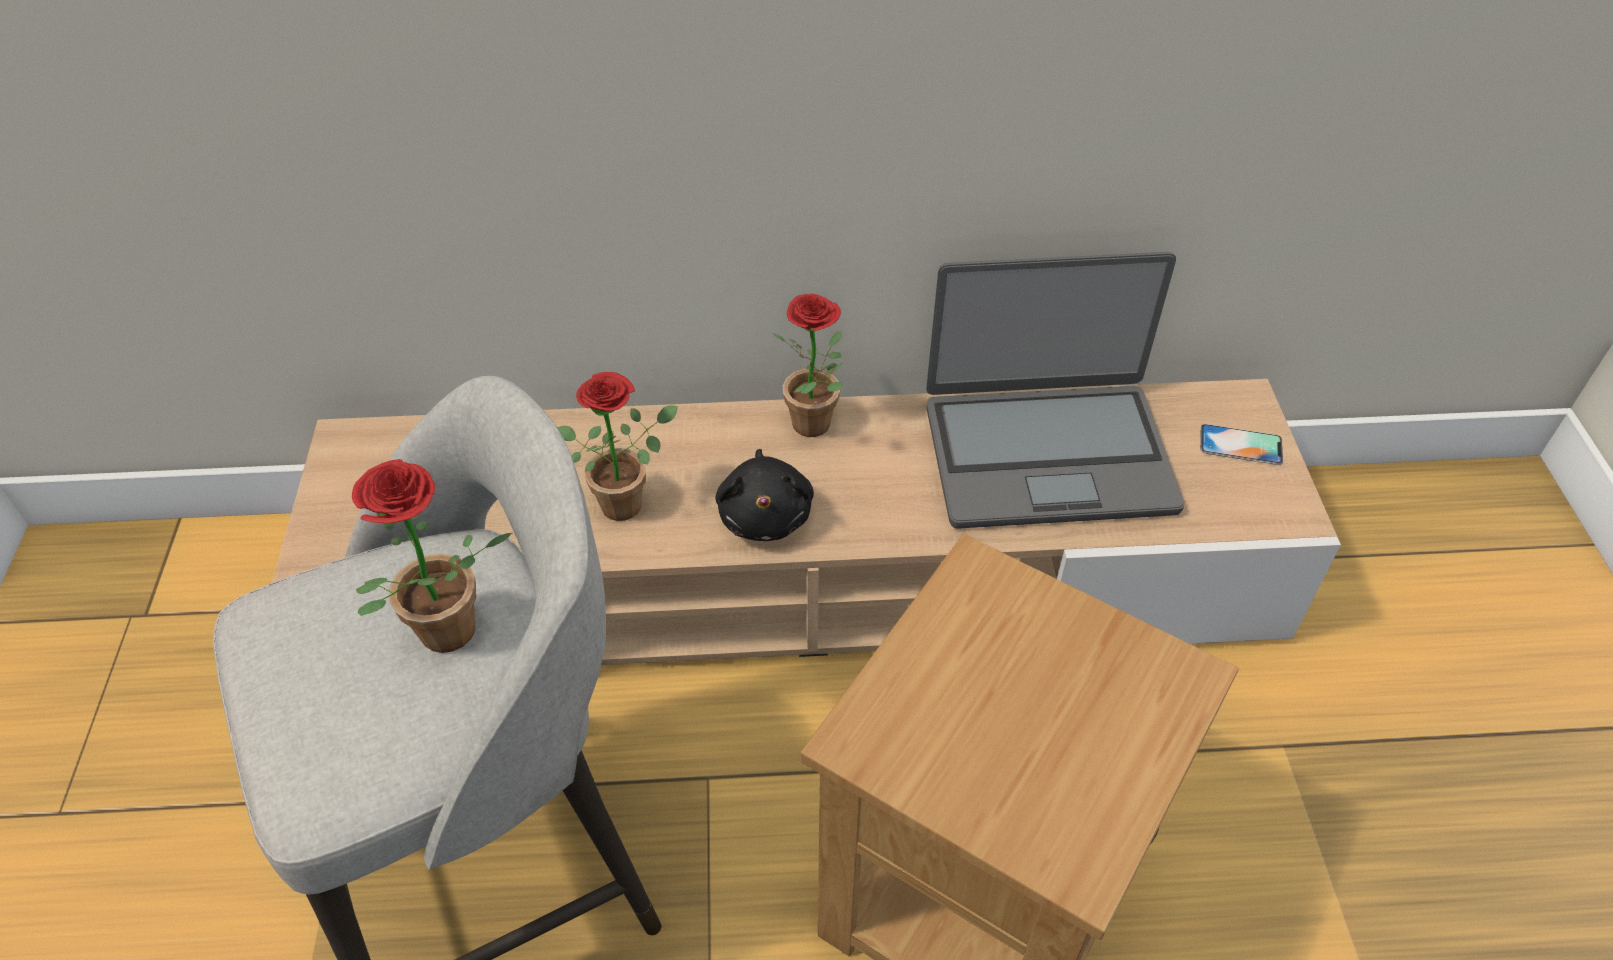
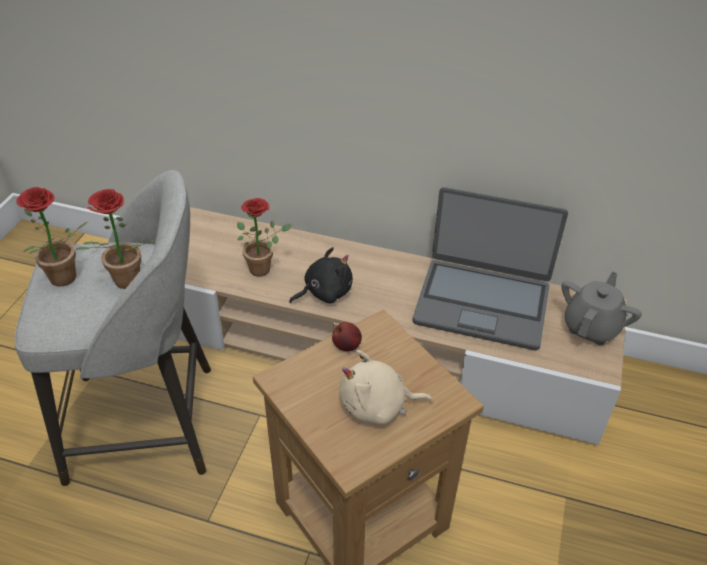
camera: 20 degrees right, 5 degrees down
black plush toy [715,449,814,541] -> black plush toy turned 135 degrees counterclockwise [289,247,353,303]
potted plant [773,293,843,437] -> potted plant moved to [16,187,87,287]
phone [1200,424,1283,465] -> grey teapot [562,271,642,345]
none -> apple [332,322,362,351]
none -> beige plush toy [339,350,433,425]

